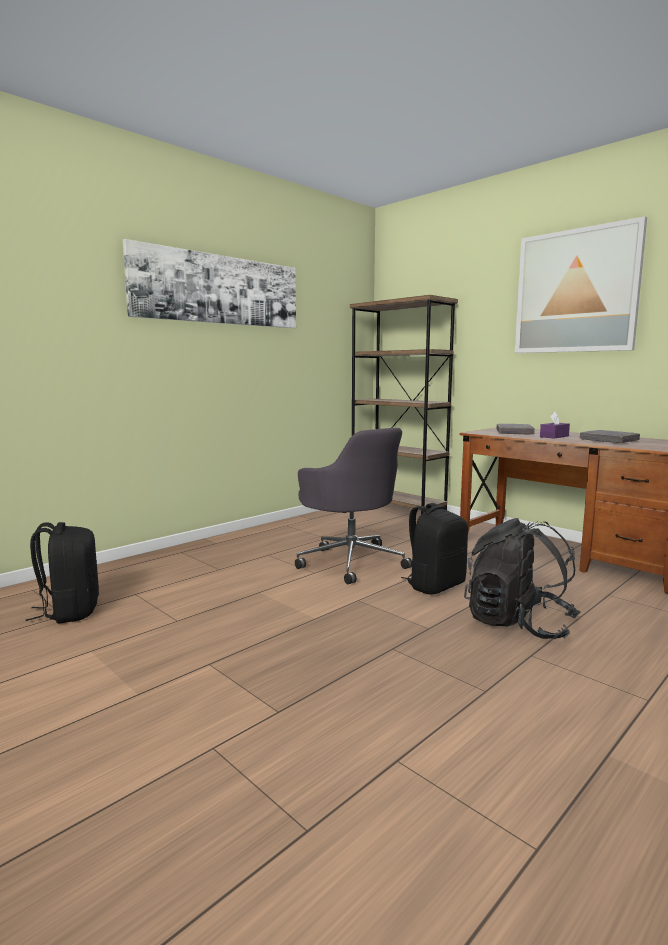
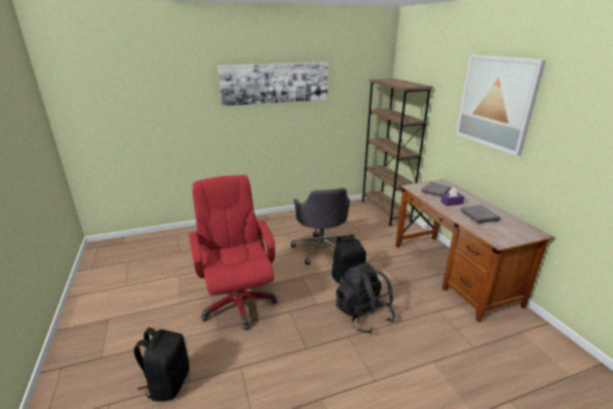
camera: 25 degrees right, 15 degrees up
black backpack [26,522,99,624] -> black backpack moved to [134,328,189,402]
none -> red office chair [189,175,277,330]

